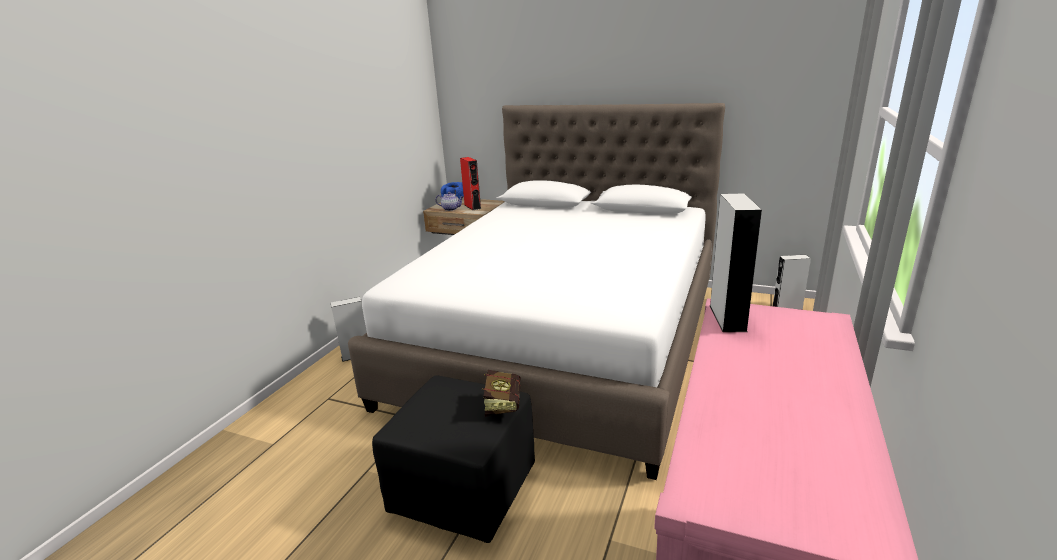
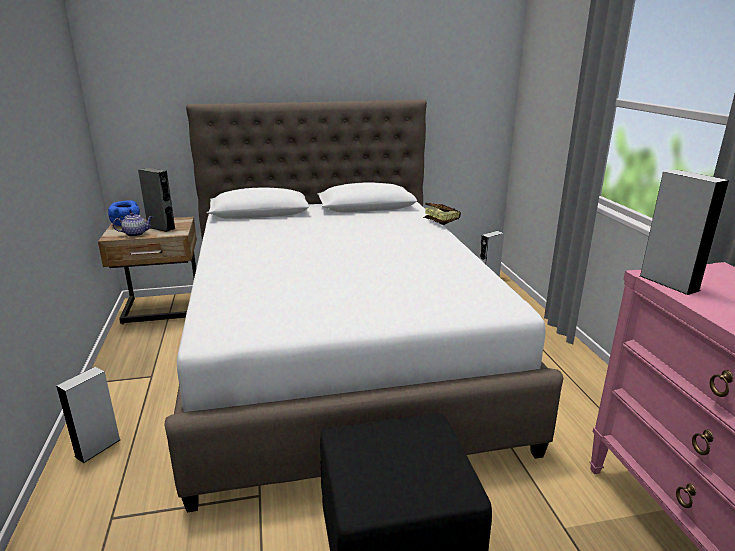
camera: 35 degrees left, 0 degrees up
red speaker [460,157,481,210] -> grey speaker [138,168,175,232]
book [482,370,521,417] -> book moved to [424,203,461,225]

